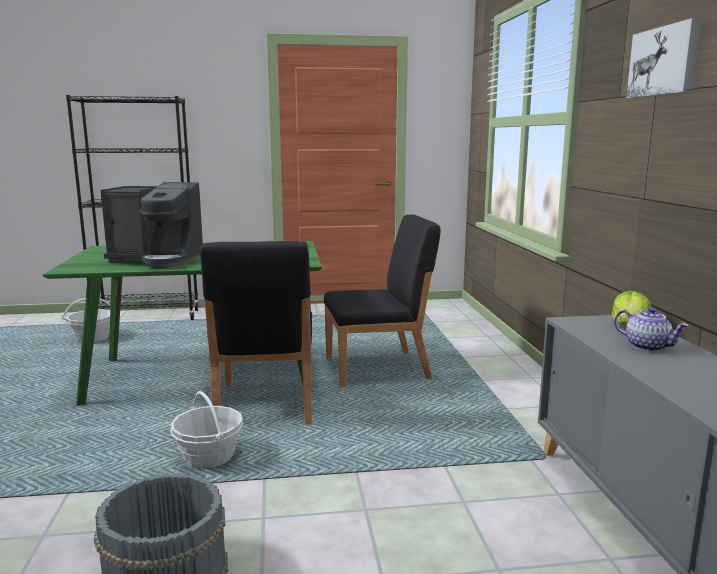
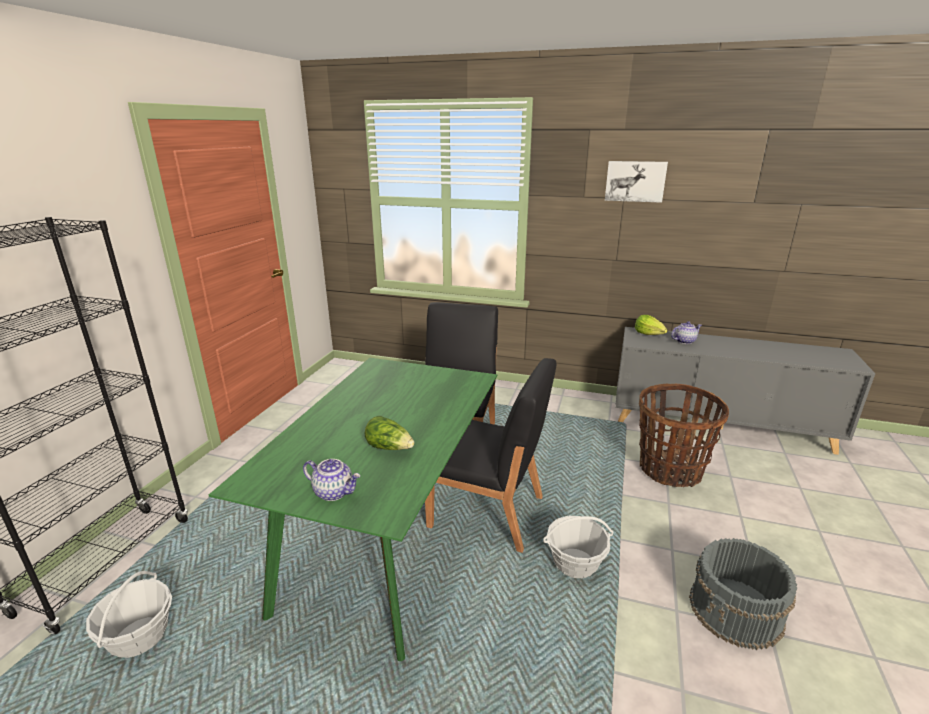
camera: 65 degrees left, 10 degrees up
coffee machine [100,182,203,269] -> lettuce [365,416,415,450]
none -> teapot [303,459,360,501]
none -> basket [639,384,729,487]

